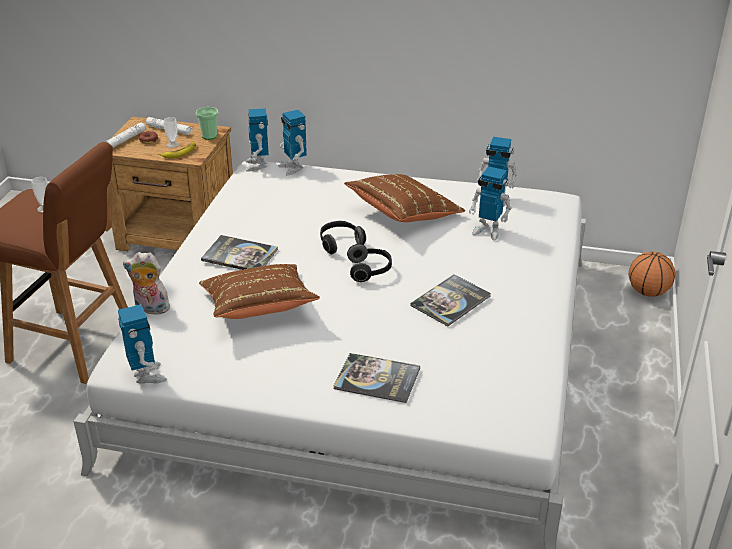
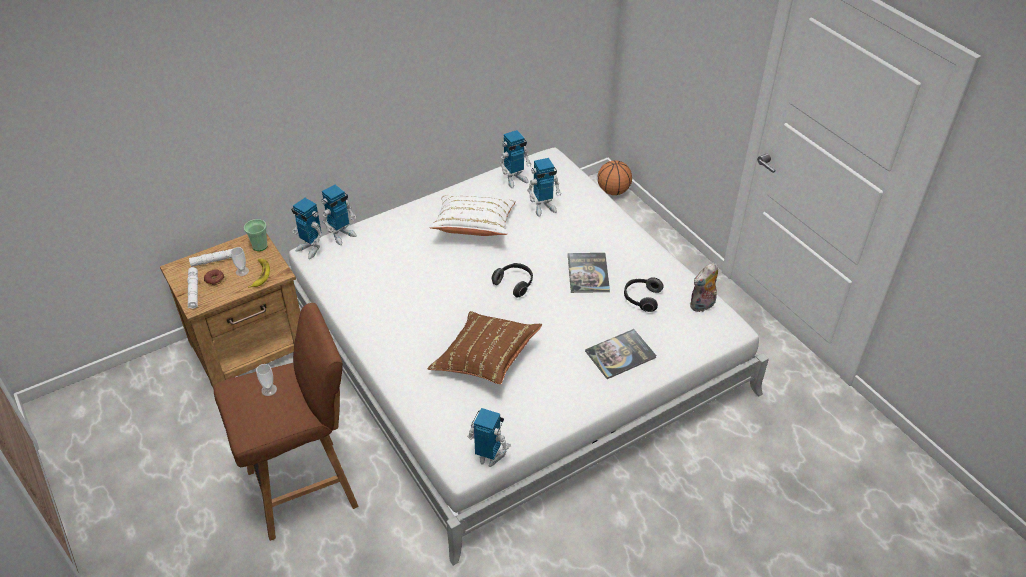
camera: 45 degrees left, 10 degrees up
plush toy [123,252,170,317] -> plush toy moved to [690,263,718,312]
book [201,235,278,270] -> none
toy robot [278,110,307,176] -> toy robot turned 60 degrees counterclockwise [322,185,357,245]
headphones [320,221,366,254] -> headphones moved to [624,277,664,312]
brown pillow [344,174,465,222] -> white pillow [429,195,516,236]

